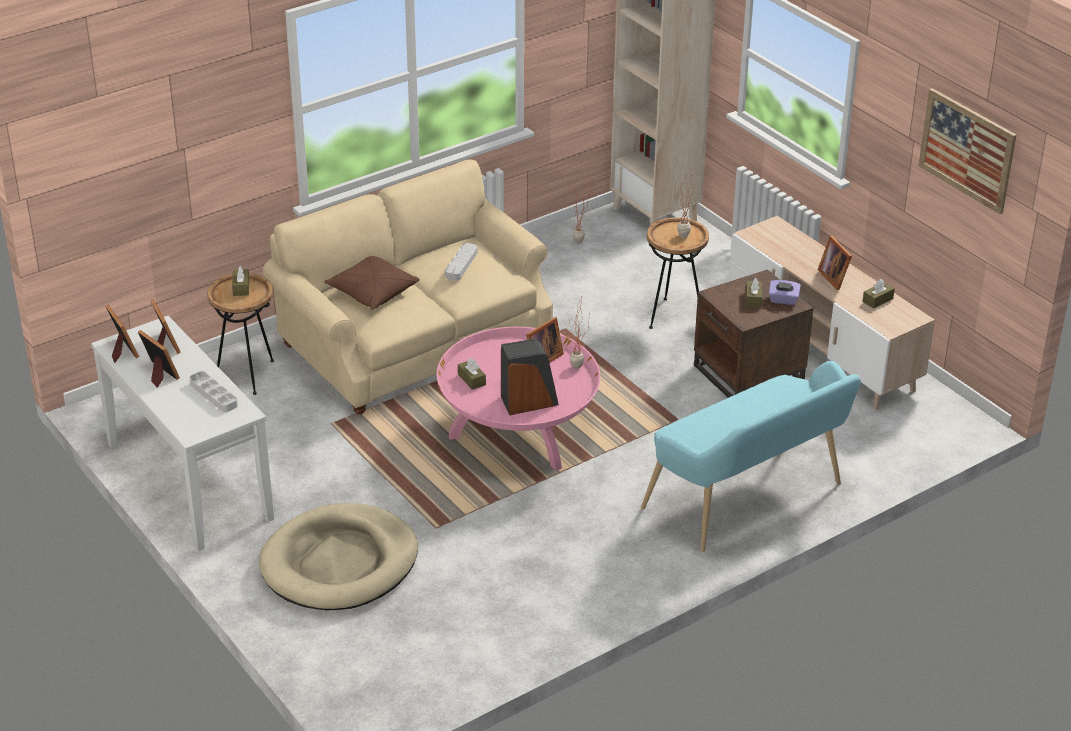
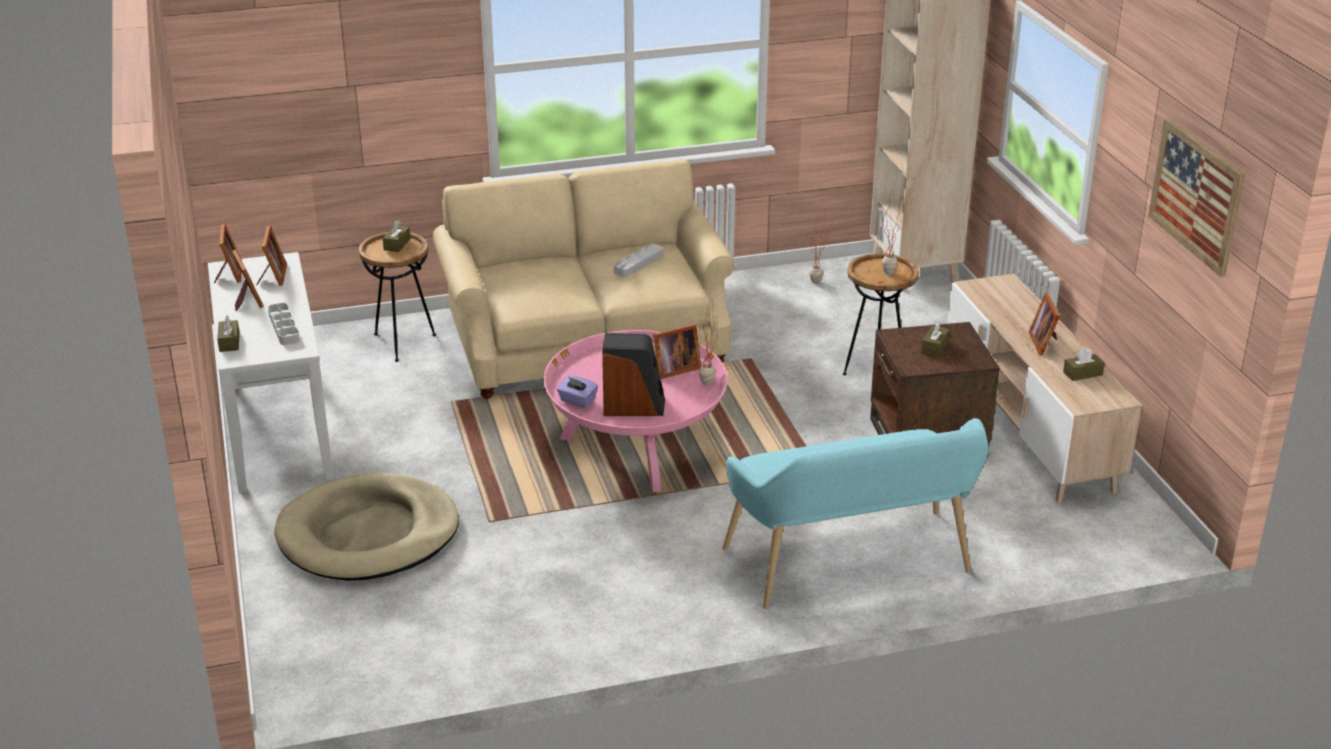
camera: 20 degrees right, 5 degrees down
brown pillow [324,256,420,310] -> none
brown tissue box [458,358,486,390] -> brown tissue box moved to [217,316,240,352]
purple tissue box [769,280,801,305] -> purple tissue box moved to [557,376,598,408]

